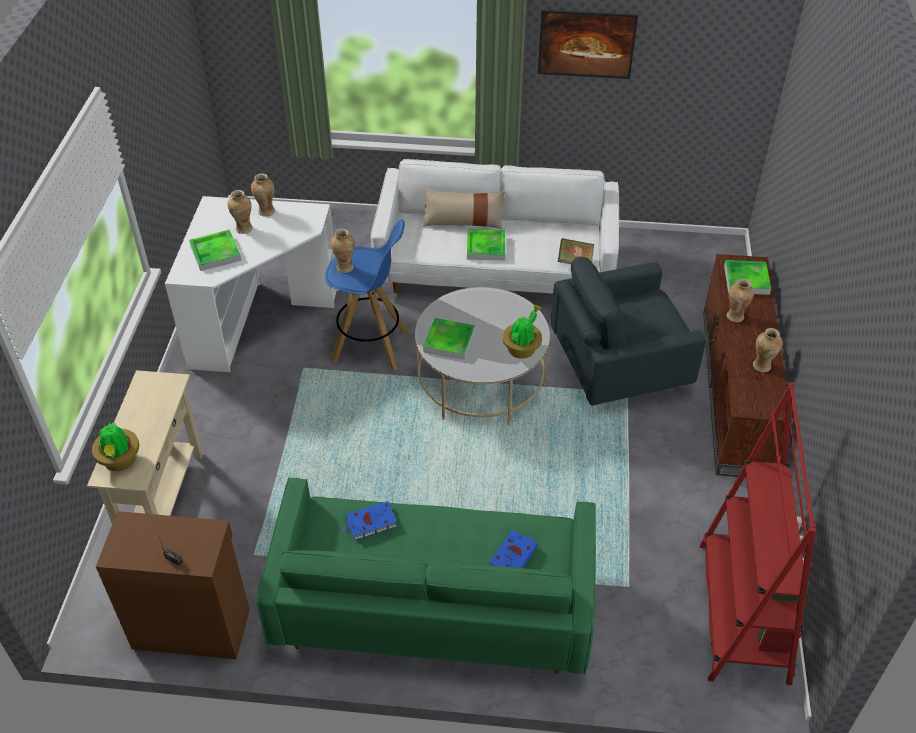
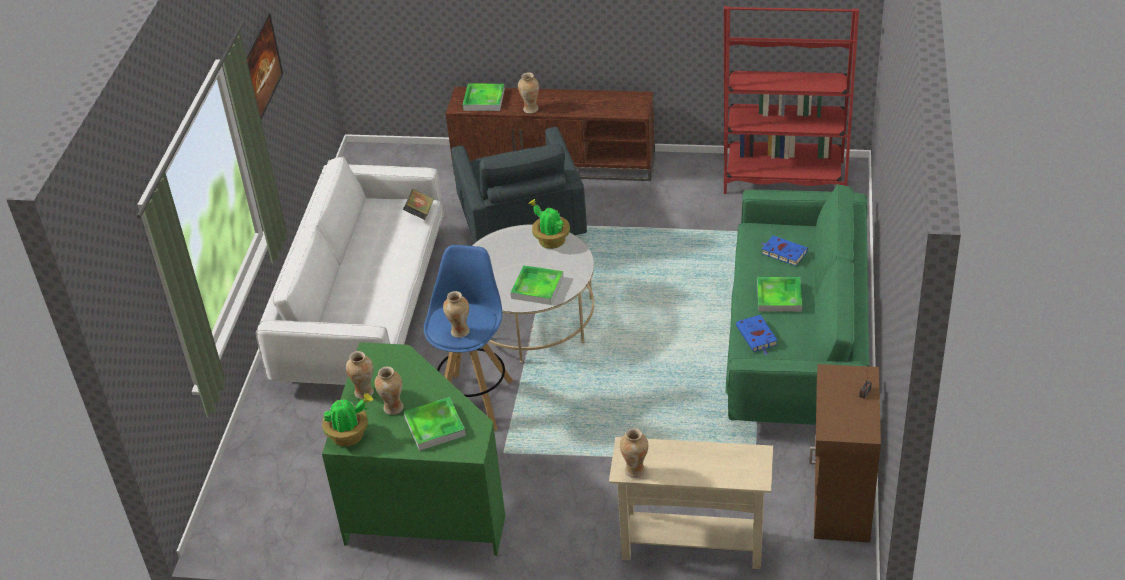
camera: 85 degrees left, 5 degrees down
potted plant [92,422,139,471] -> potted plant moved to [322,393,373,447]
white desk [165,196,339,372] -> green desk [322,342,505,556]
beige pillow [423,189,505,229] -> none
tray [467,229,506,260] -> tray moved to [757,277,802,312]
vase [753,328,783,372] -> vase moved to [620,428,648,478]

